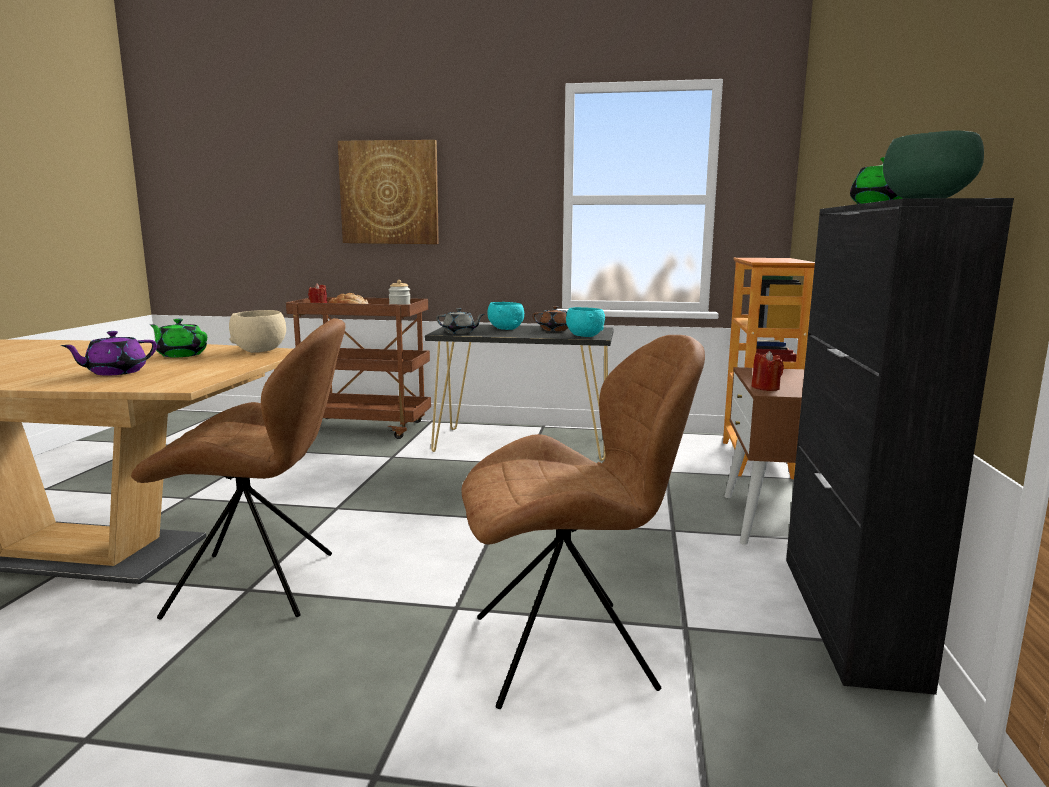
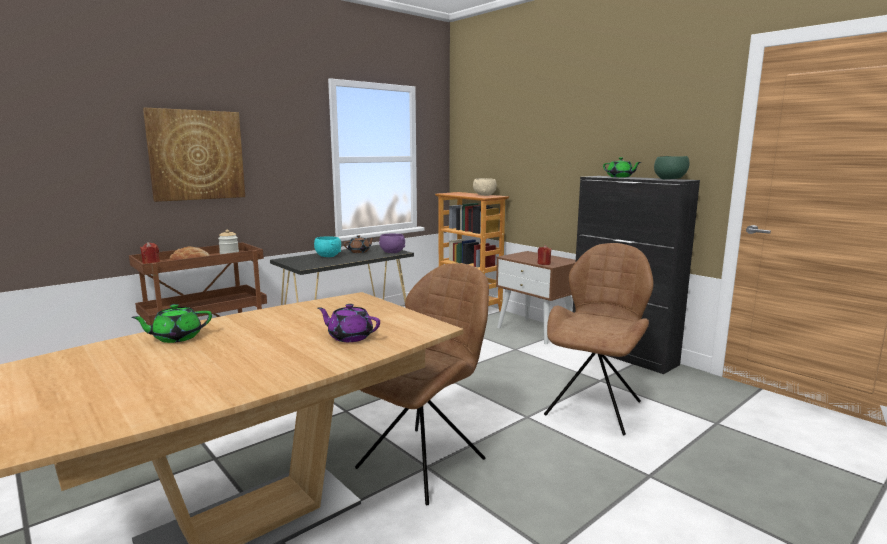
camera: 50 degrees left, 0 degrees up
purple teapot [60,331,157,376] -> purple teapot turned 120 degrees clockwise [318,304,380,342]
green teapot [150,319,207,357] -> green teapot moved to [131,304,212,343]
beige bowl [229,310,286,353] -> beige bowl moved to [473,178,497,196]
grey teapot [436,308,485,334] -> none
turquoise bowl [566,307,605,337] -> purple bowl [379,234,405,253]

